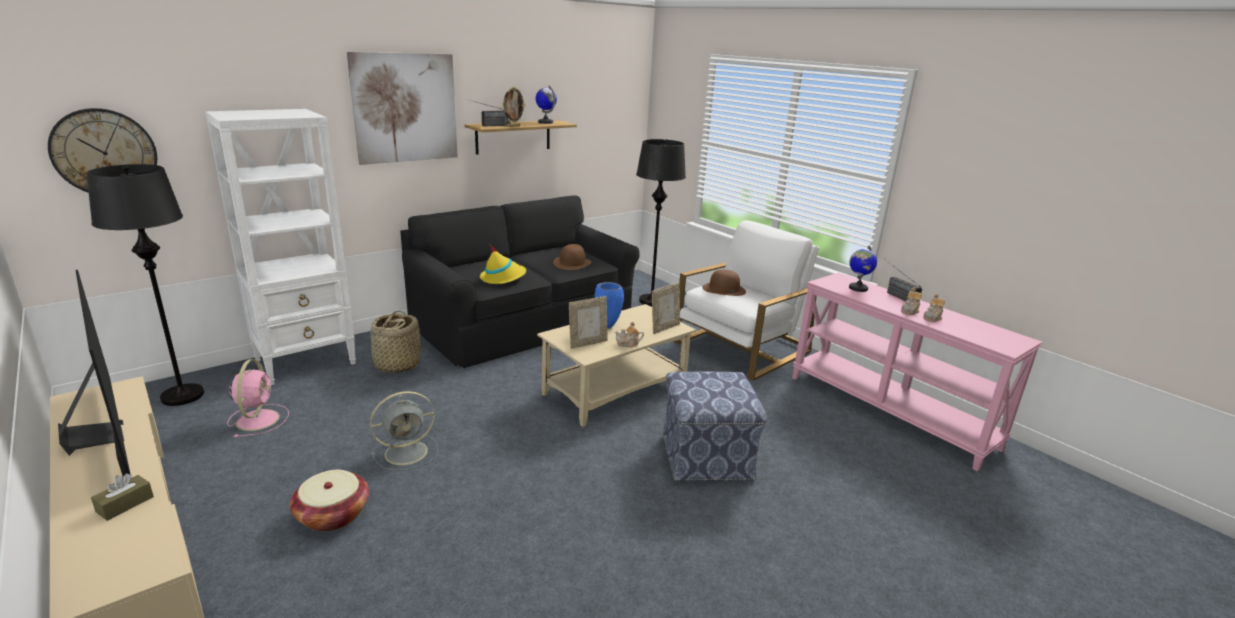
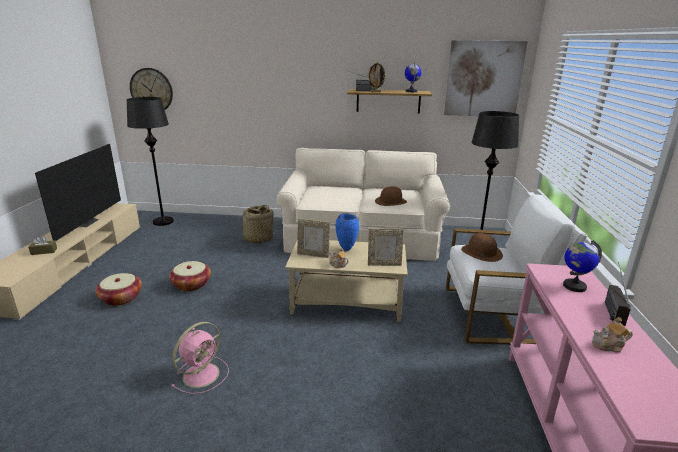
camera: 45 degrees right, 0 degrees up
white bookcase [205,109,356,385] -> none
pink fan [227,359,289,437] -> pink fan moved to [171,322,229,394]
picture [347,52,458,165] -> picture moved to [444,40,528,116]
grey fan [370,391,438,471] -> basket [169,261,211,291]
black sofa [400,195,640,368] -> beige sofa [276,148,450,261]
yellow hat [480,245,526,284] -> none
ottoman [662,372,767,482] -> none
teapot [901,287,922,315] -> none

